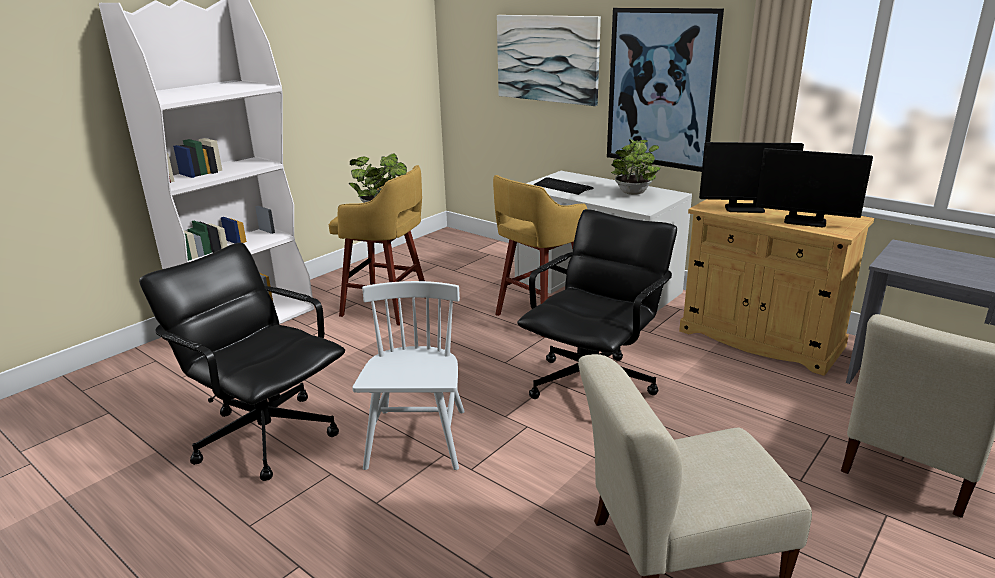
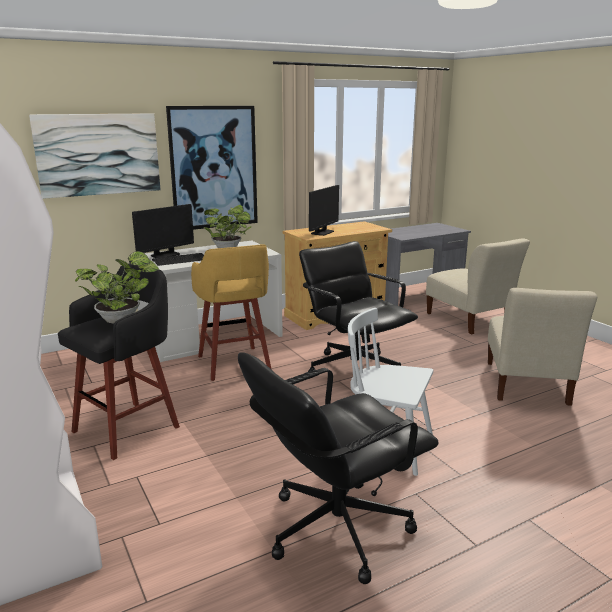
camera: 70 degrees left, 5 degrees down
yellow stool [329,165,426,326] -> black stool [58,263,180,460]
monitor [756,148,873,227] -> monitor moved to [132,204,194,258]

